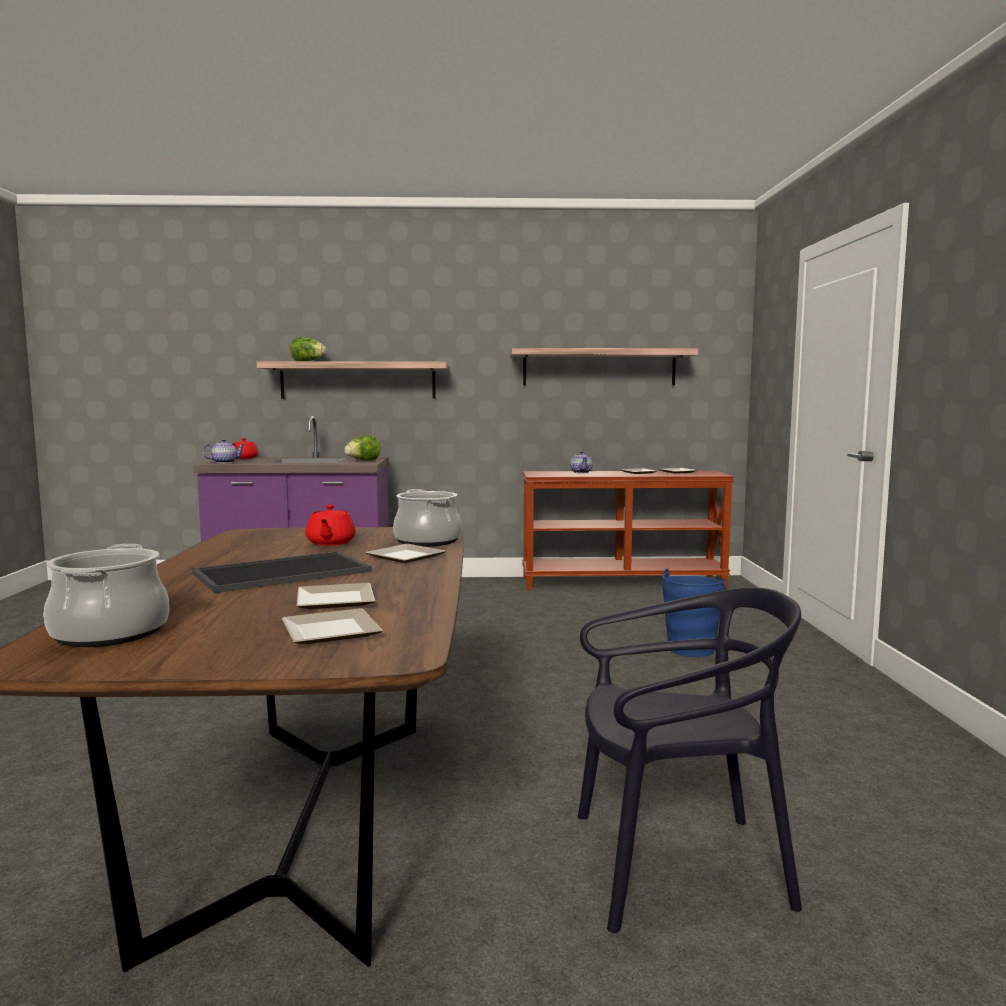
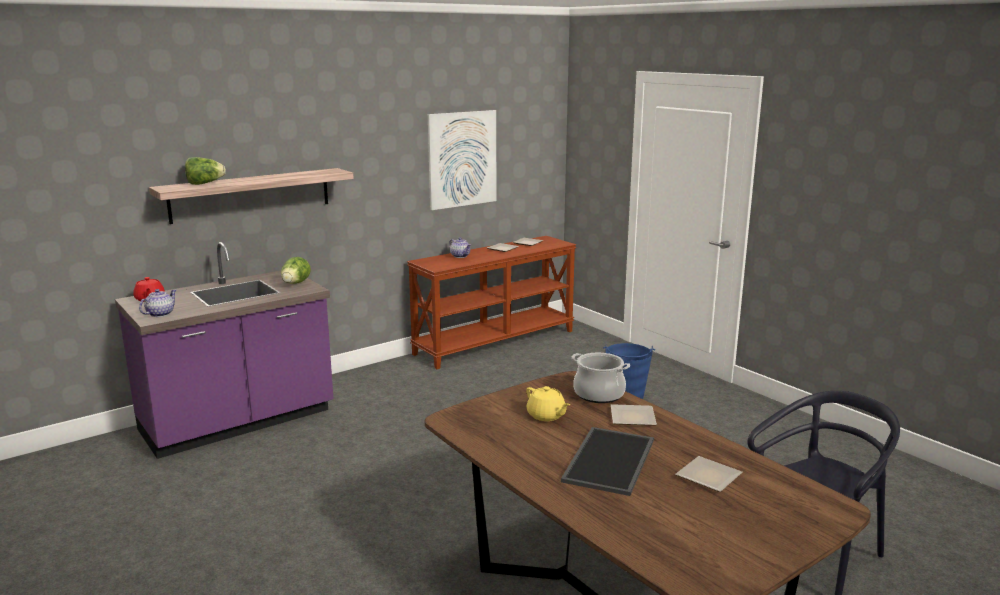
camera: 35 degrees left, 10 degrees up
cooking pot [43,544,169,647] -> none
plate [282,608,383,644] -> none
red teapot [305,505,356,546] -> yellow teapot [526,386,570,421]
shelf [510,348,698,385] -> picture [428,110,496,210]

